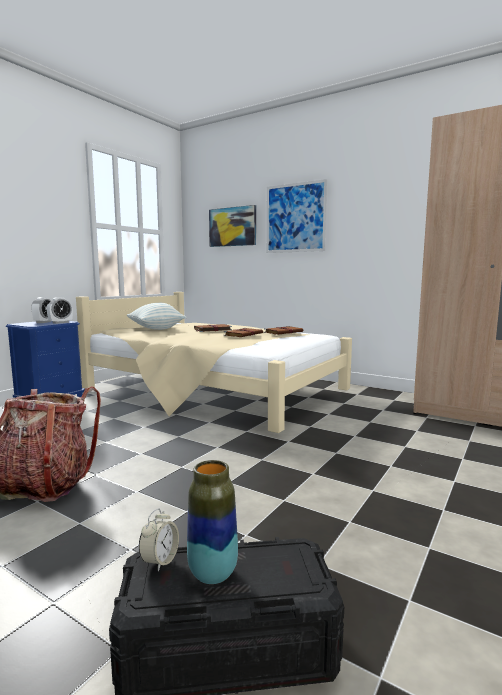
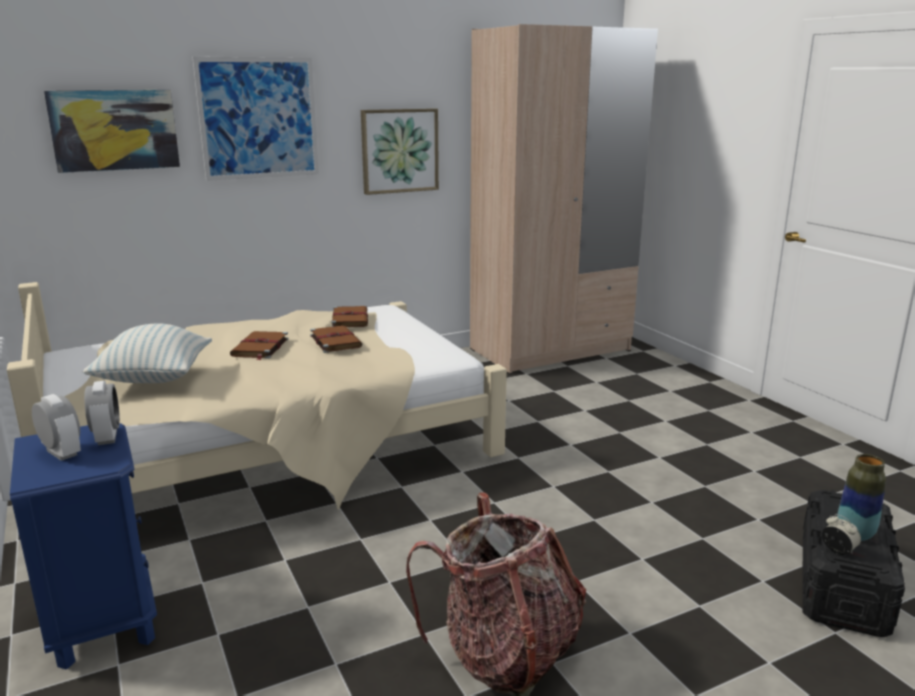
camera: 60 degrees left, 10 degrees up
none -> picture [361,108,439,195]

